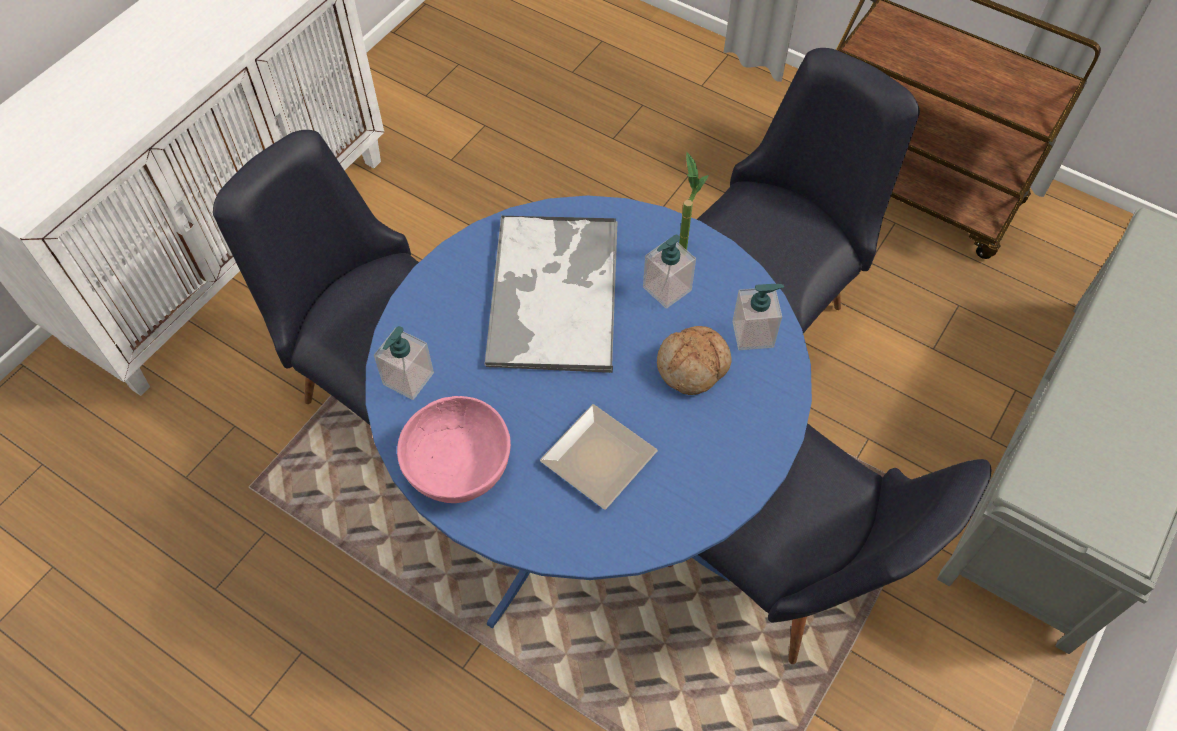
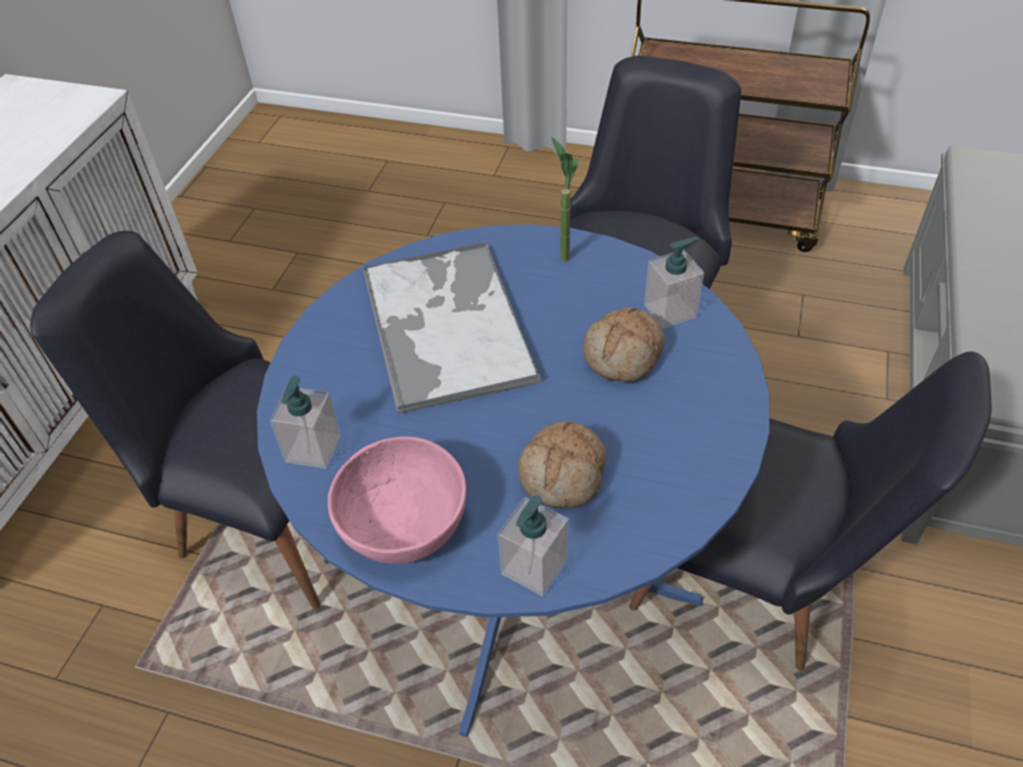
camera: 15 degrees left, 10 degrees down
plate [540,404,658,510] -> bread [518,421,606,508]
soap dispenser [643,235,696,309] -> soap dispenser moved to [498,495,569,596]

